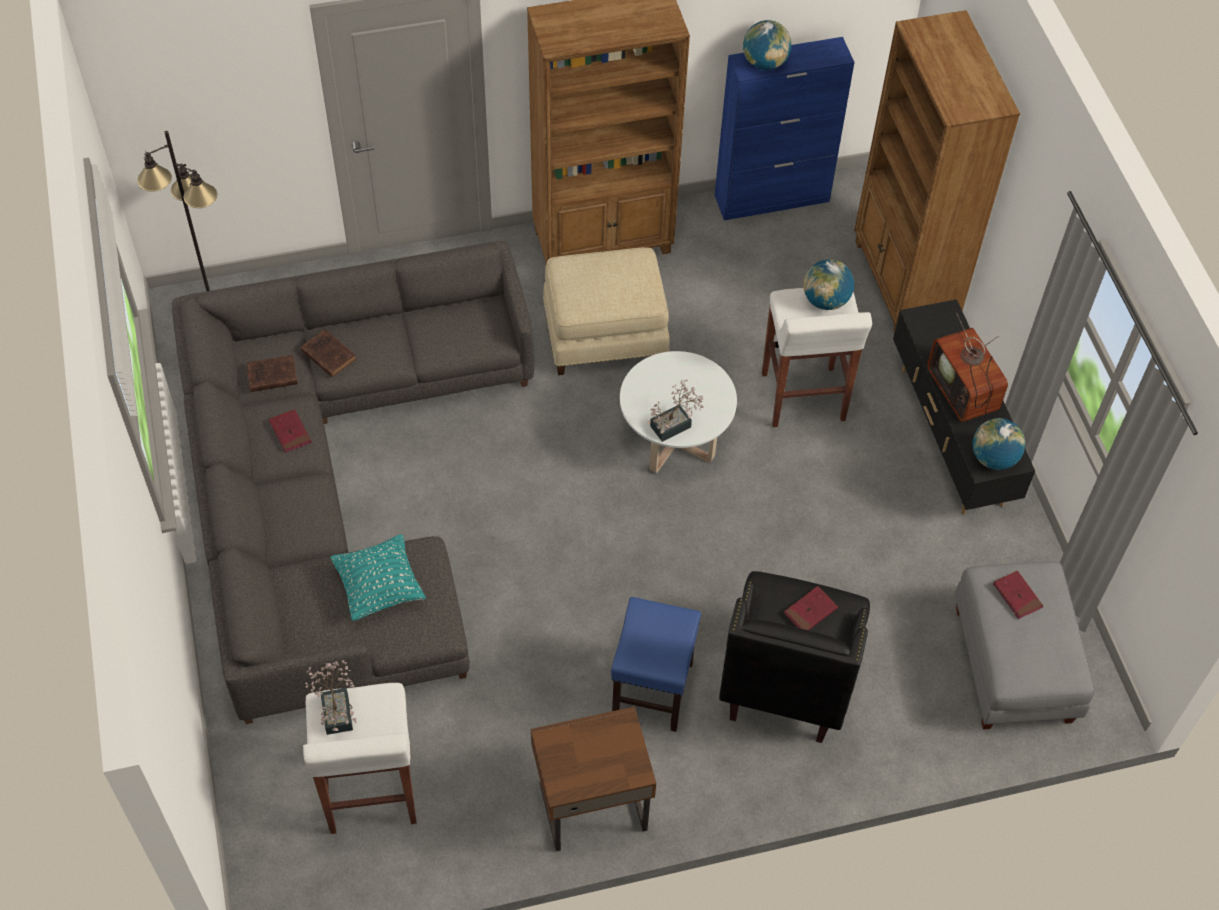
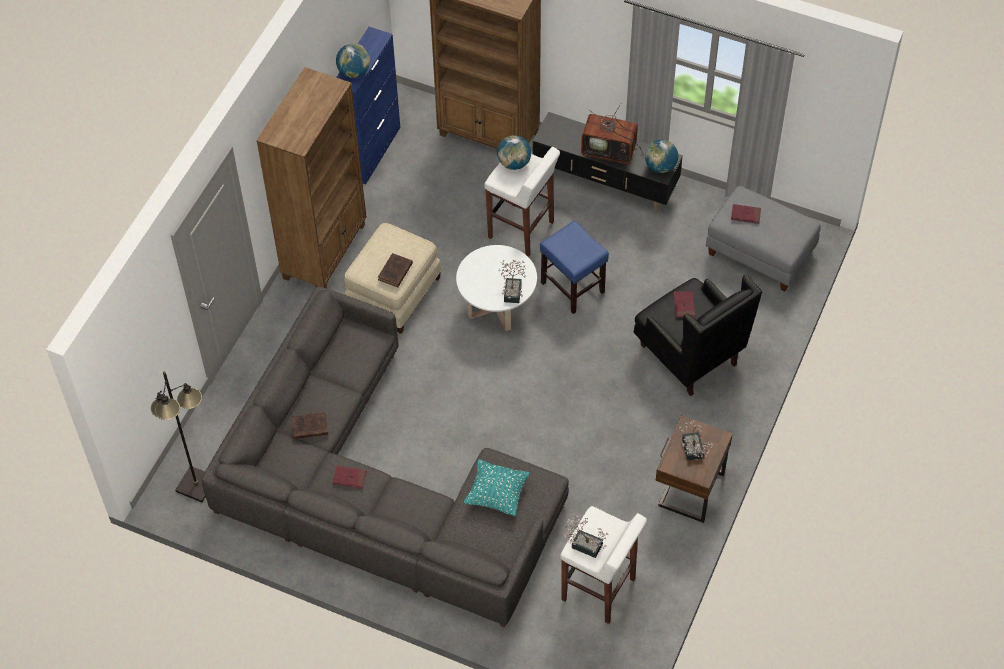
camera: 50 degrees left, 0 degrees up
brown book [246,355,298,392] -> brown book moved to [378,253,413,287]
blue stool [611,597,701,732] -> blue stool moved to [540,221,609,314]
none -> potted plant [679,421,713,461]

